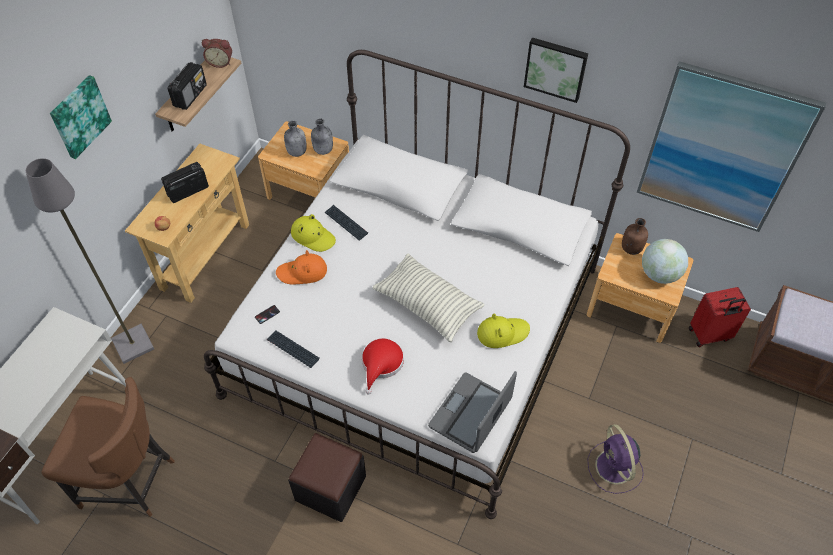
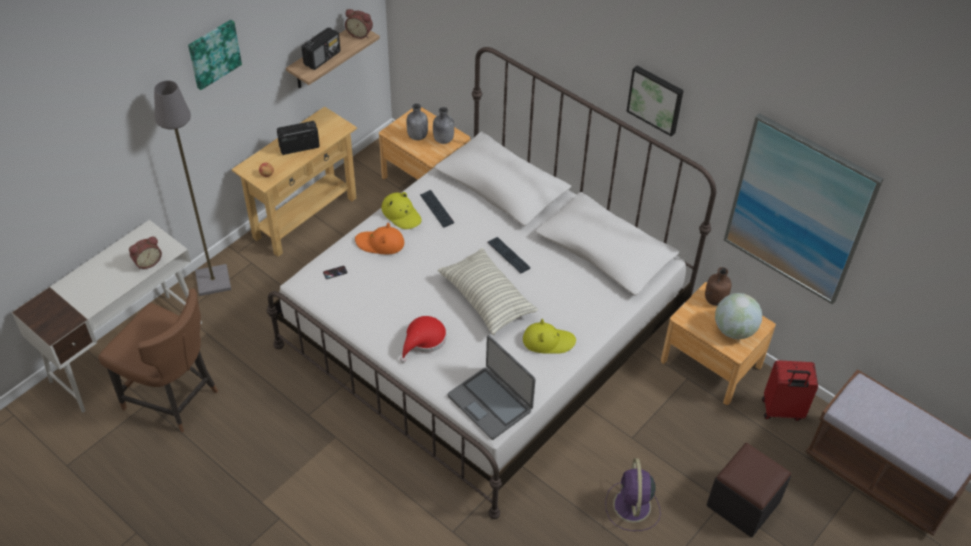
camera: 15 degrees right, 5 degrees down
keyboard [267,330,320,368] -> keyboard moved to [487,237,531,274]
black ottoman [288,433,366,522] -> black ottoman moved to [707,443,791,537]
laptop [428,371,517,453] -> laptop turned 90 degrees counterclockwise [448,335,536,440]
none -> alarm clock [129,237,162,269]

